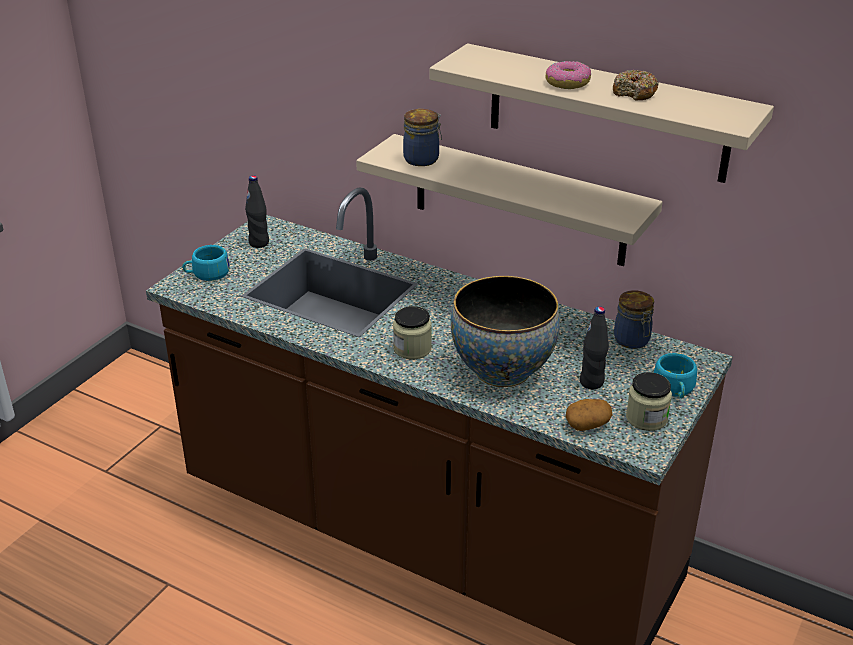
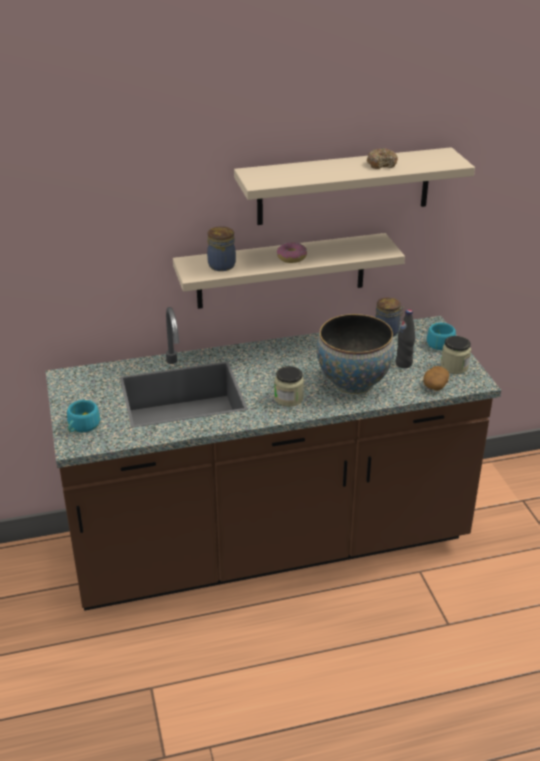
camera: 45 degrees left, 0 degrees up
black bottle [245,176,269,248] -> none
donut [546,61,591,89] -> donut moved to [277,242,307,263]

